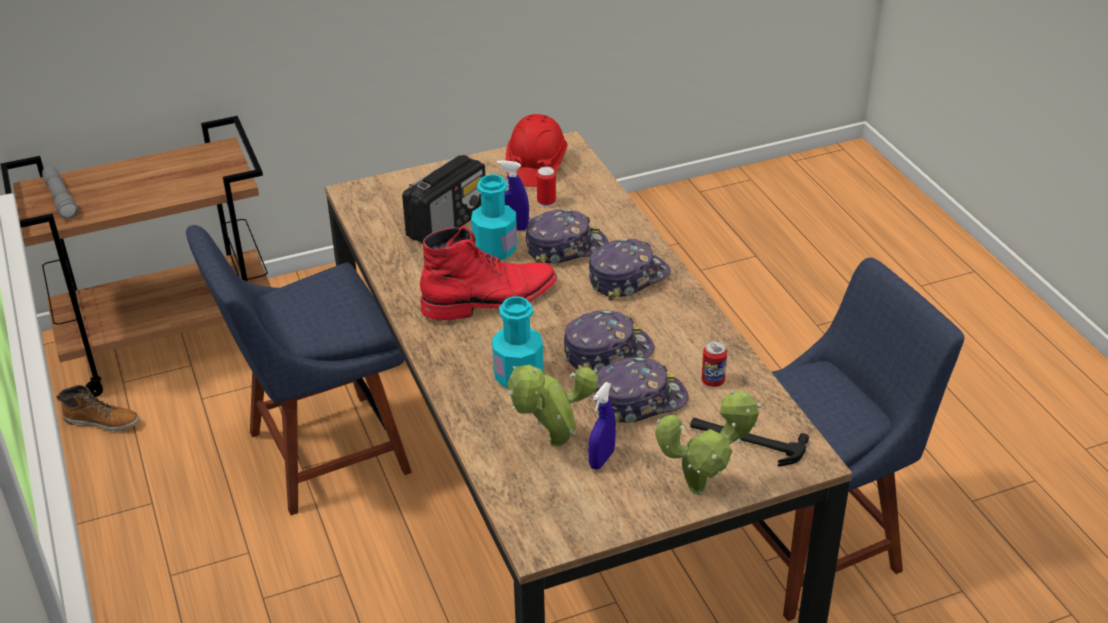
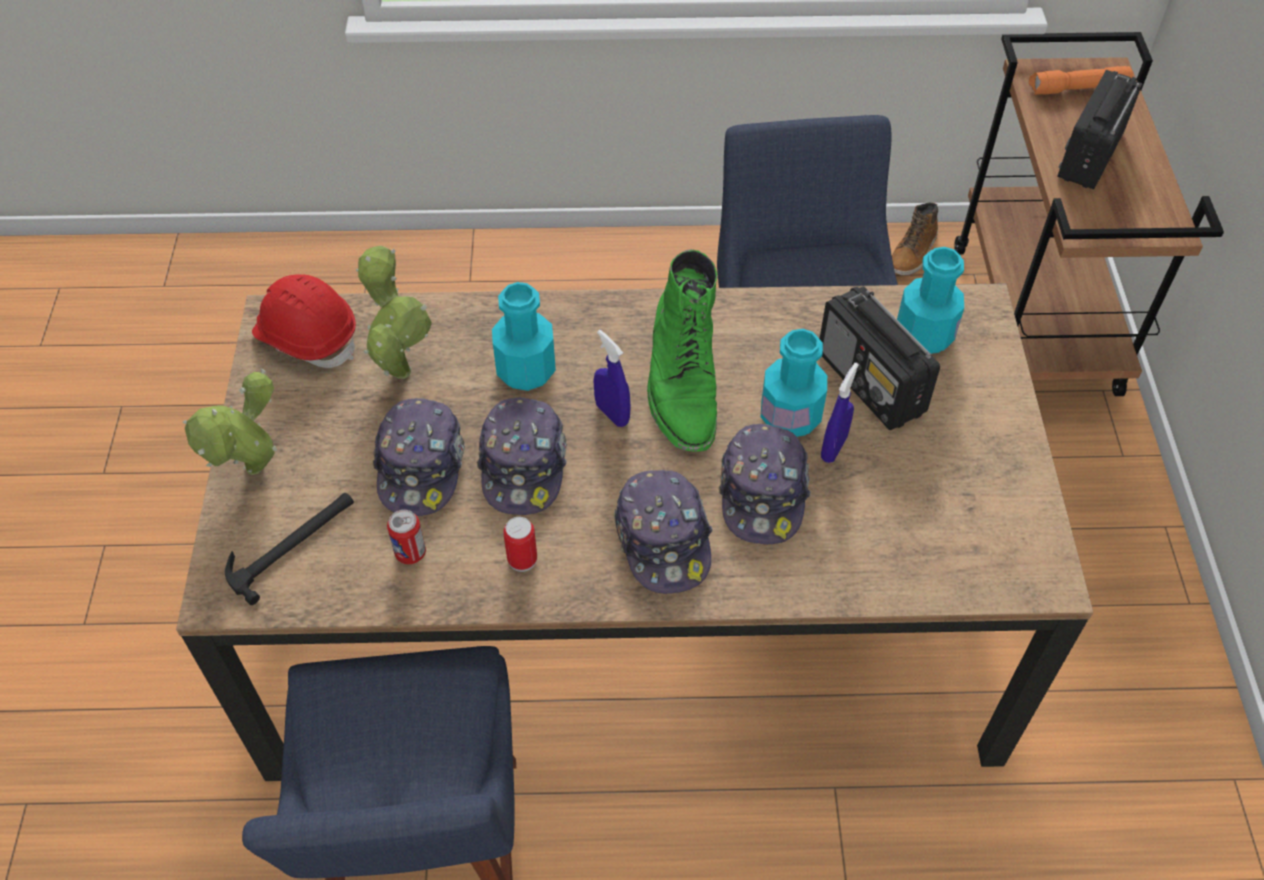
camera: 110 degrees right, 15 degrees up
grey flashlight [42,166,79,219] -> orange flashlight [1029,66,1134,95]
red boot [420,226,557,321] -> green boot [647,249,717,452]
red hard hat [506,114,567,187] -> red hard hat moved to [252,274,356,368]
can [536,166,556,208] -> can moved to [503,517,537,572]
blue spray bottle [588,382,616,470] -> blue spray bottle moved to [593,330,631,427]
none -> turquoise bottle [897,247,964,354]
none -> radio [1057,70,1143,189]

